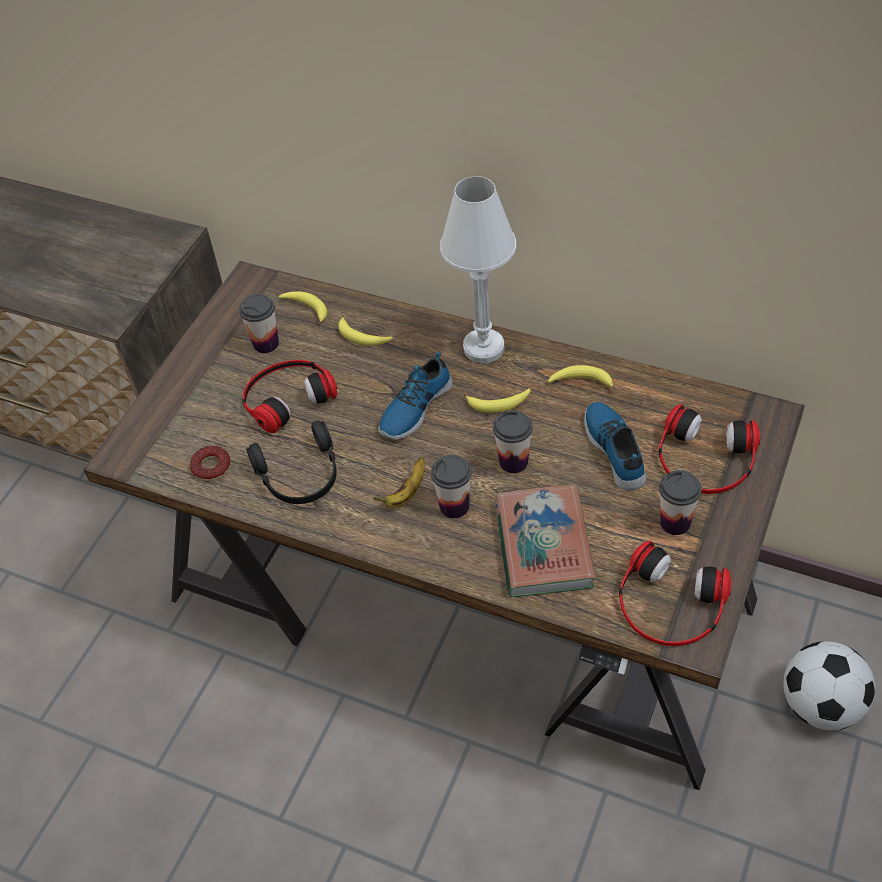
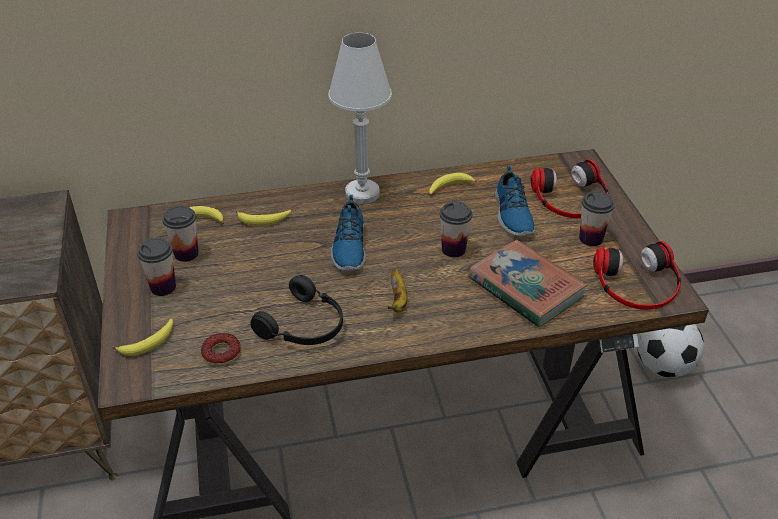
camera: 40 degrees left, 10 degrees down
headphones [242,360,337,433] -> none
cup [431,455,472,518] -> cup moved to [137,238,176,296]
banana [464,388,531,413] -> banana moved to [112,319,173,356]
shoe [584,402,646,490] -> shoe turned 135 degrees counterclockwise [495,165,535,237]

